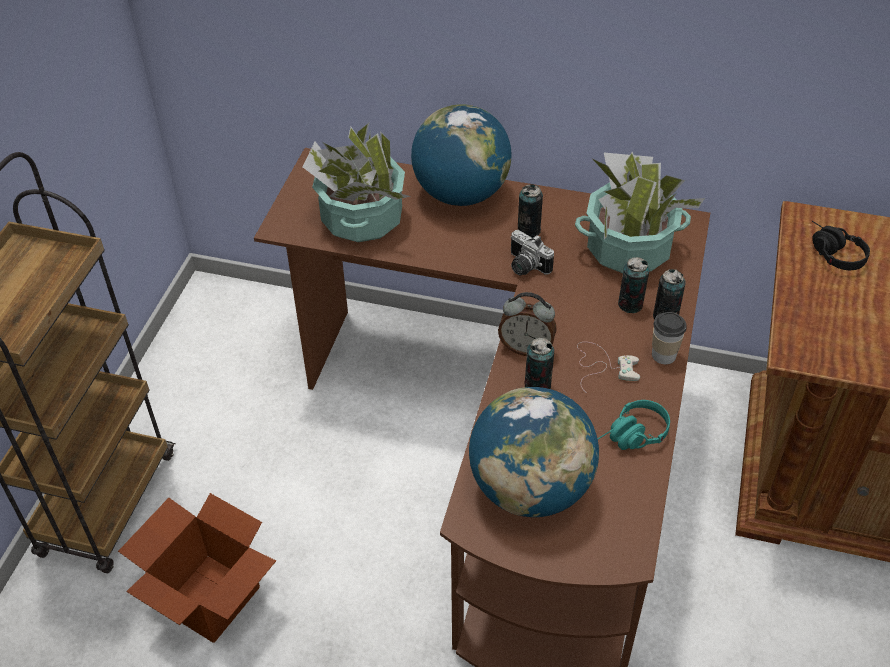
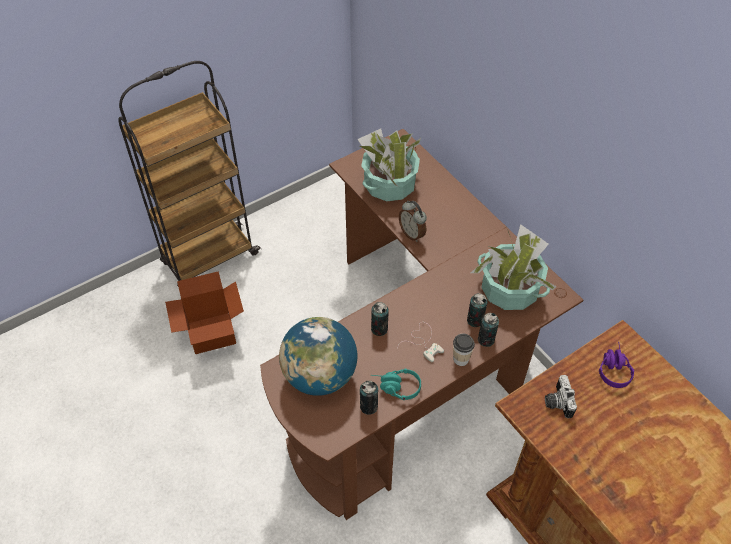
camera: 40 degrees right, 5 degrees up
globe [411,104,512,206] -> none
alarm clock [498,292,557,356] -> alarm clock moved to [399,201,427,242]
camera [510,230,554,275] -> camera moved to [545,375,577,418]
can [518,184,543,238] -> can moved to [360,380,378,415]
black headphones [812,221,870,270] -> purple headphones [599,342,634,388]

